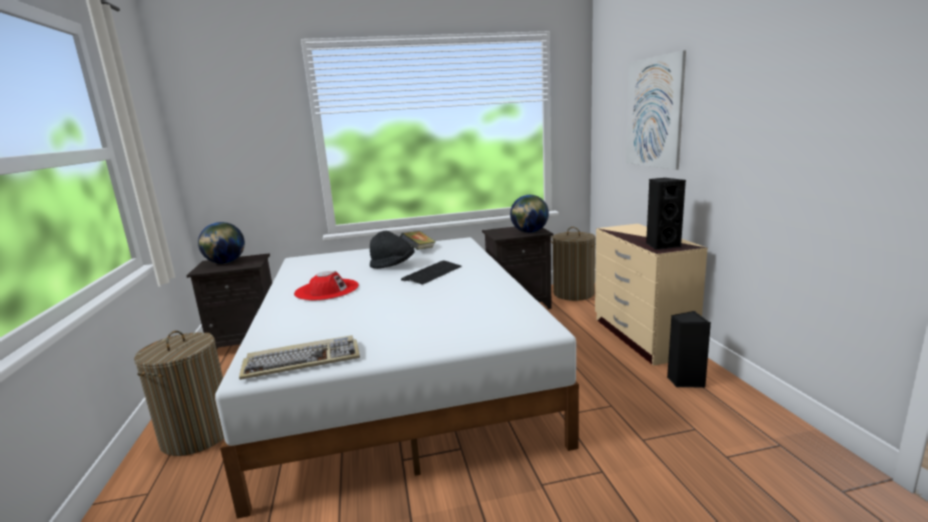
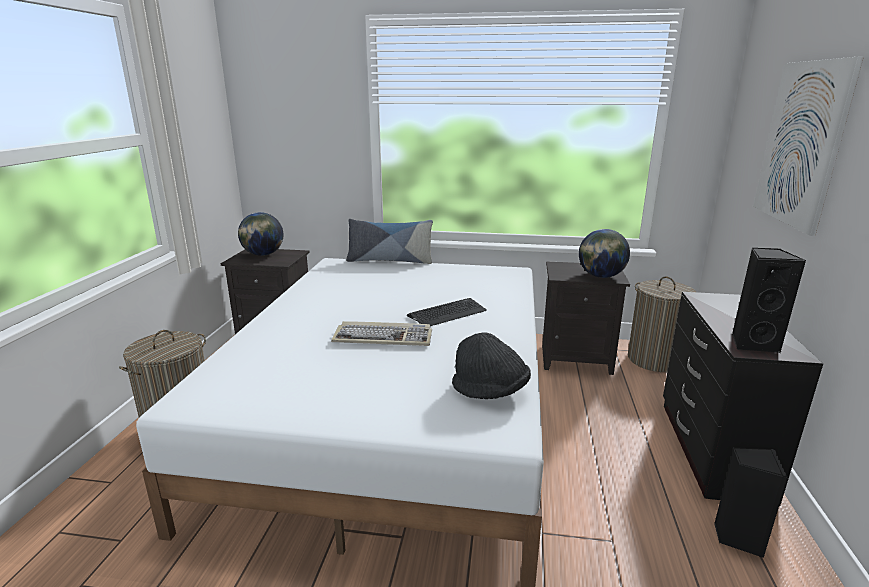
camera: 20 degrees right, 5 degrees up
keyboard [239,335,360,380] -> keyboard moved to [331,321,432,346]
red hat [294,271,359,301] -> none
black hat [370,231,415,269] -> black hat moved to [452,332,531,399]
book [400,231,436,250] -> none
beige dresser [595,224,708,366] -> black dresser [663,292,823,506]
none -> pillow [346,219,433,264]

